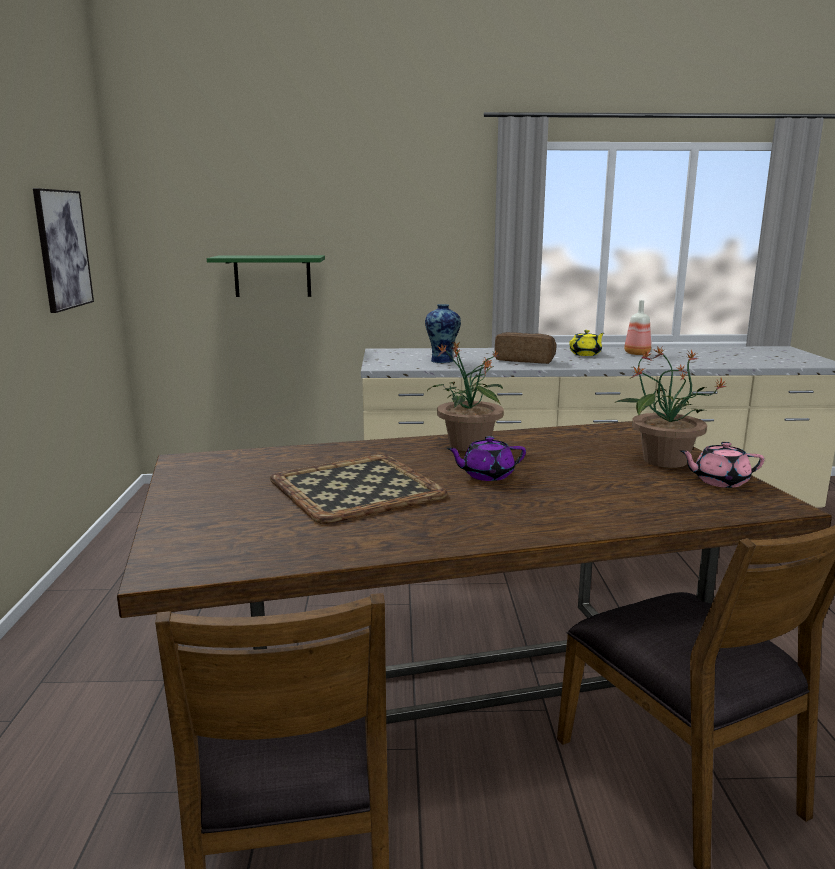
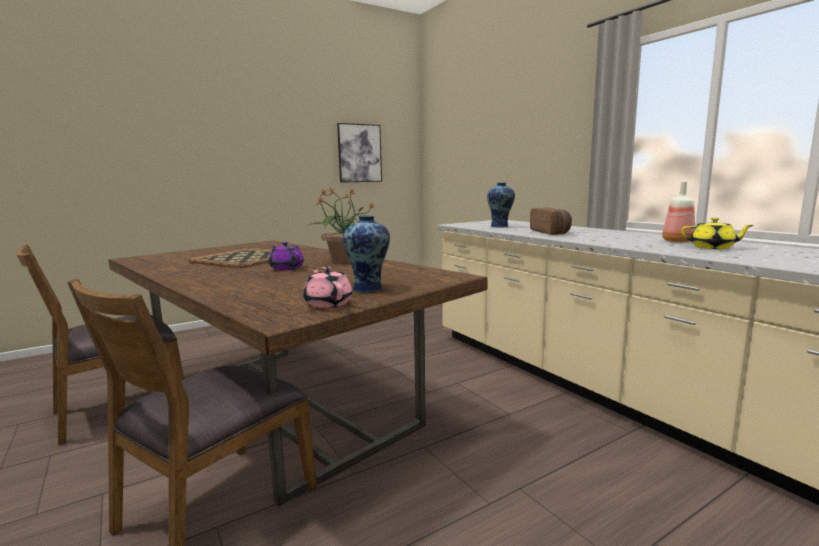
camera: 60 degrees right, 5 degrees down
green shelf [207,255,325,297] -> none
yellow teapot [569,330,604,356] -> yellow teapot moved to [681,218,754,249]
potted plant [616,347,727,468] -> vase [343,215,390,293]

